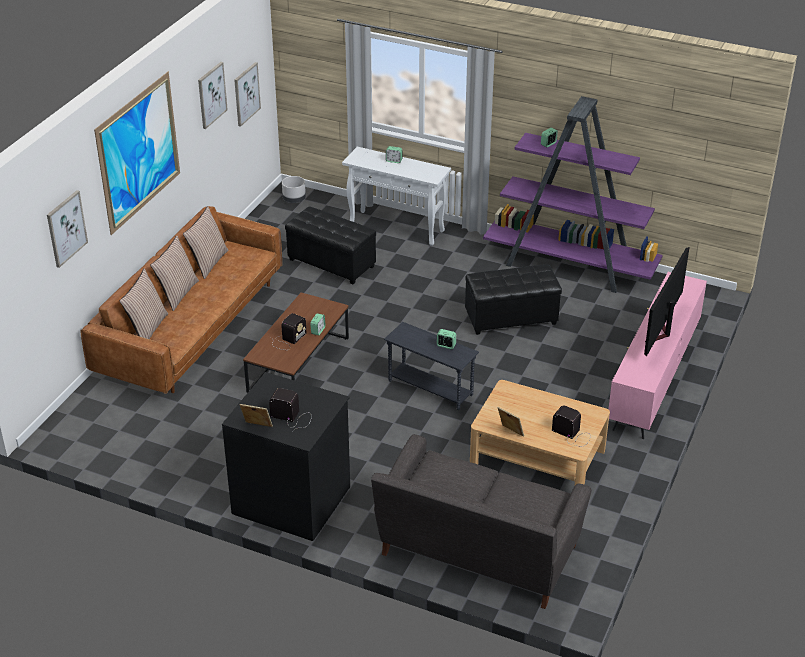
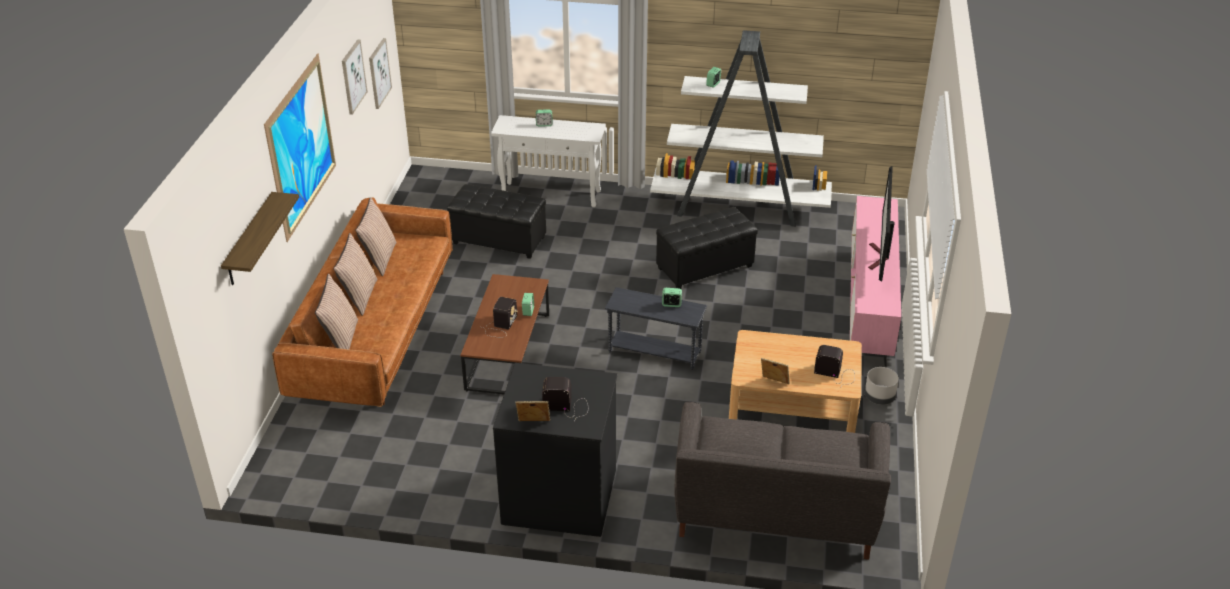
camera: 15 degrees left, 0 degrees up
picture [47,190,88,268] -> shelf [221,192,299,285]
grey planter [282,176,306,203] -> grey planter moved to [865,367,899,405]
purple bookcase [483,96,663,293] -> white bookcase [650,30,832,227]

